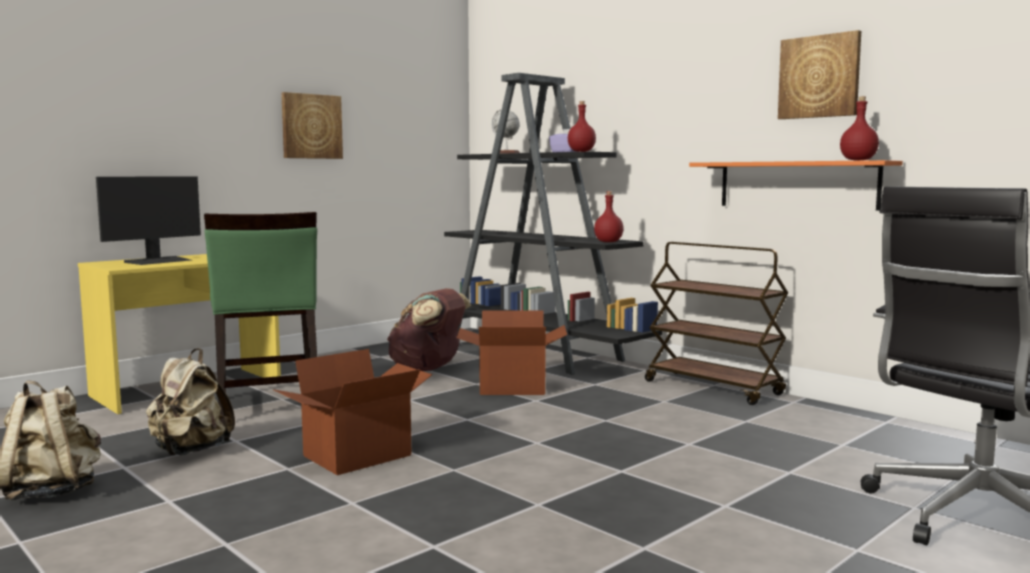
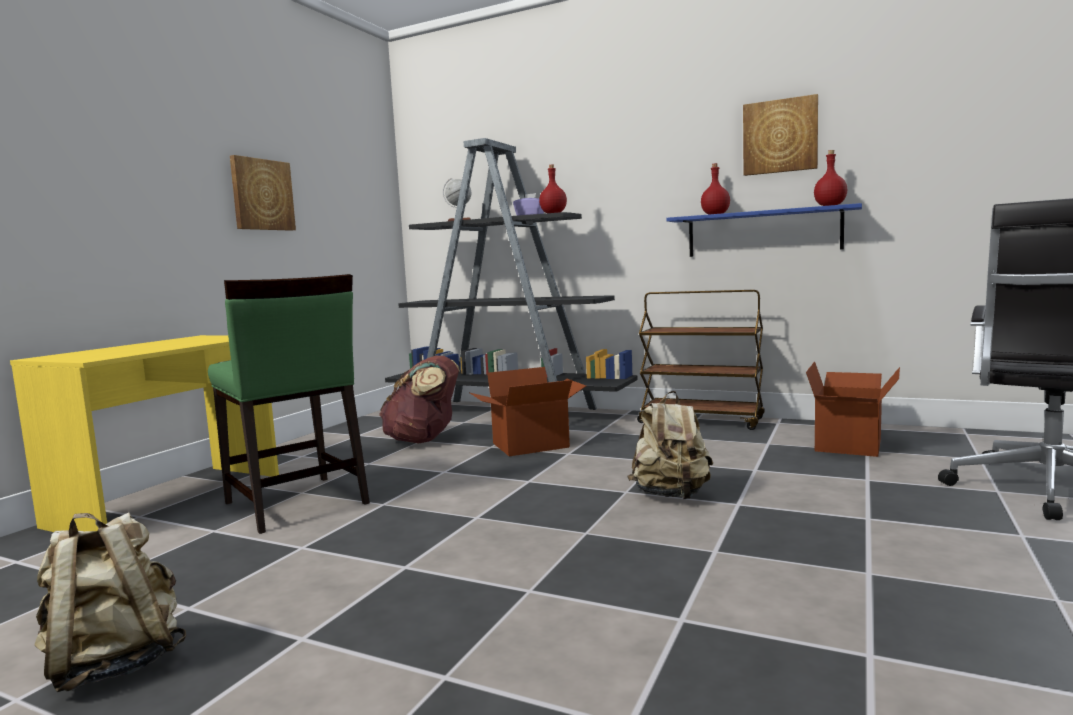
camera: 20 degrees left, 0 degrees up
monitor [96,176,201,265] -> none
beige backpack [146,348,235,455] -> beige backpack moved to [627,391,713,499]
cardboard box [273,349,432,475] -> cardboard box moved to [806,362,900,457]
red bottle [594,191,624,242] -> red bottle moved to [701,163,730,214]
orange shelf [689,160,903,211] -> blue shelf [667,203,862,257]

